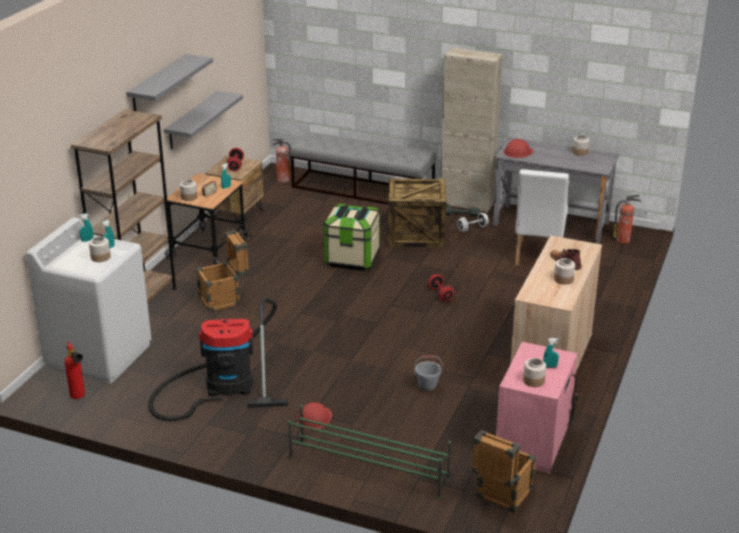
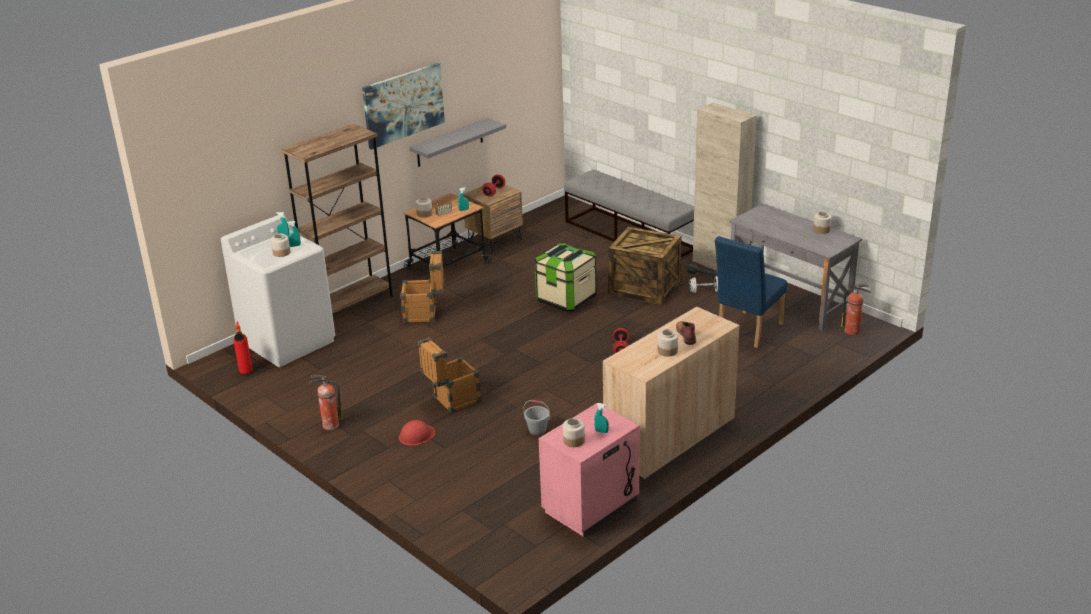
camera: 25 degrees right, 0 degrees up
grey shelf [126,54,213,111] -> picture [362,63,445,150]
vacuum cleaner [148,298,288,421] -> none
fire extinguisher [272,139,291,183] -> fire extinguisher moved to [309,376,343,430]
green shoe rack [288,405,451,499] -> none
crate [472,430,536,513] -> crate moved to [418,338,481,413]
red hard hat [504,139,534,158] -> none
white chair [515,169,569,266] -> blue chair [715,236,787,348]

